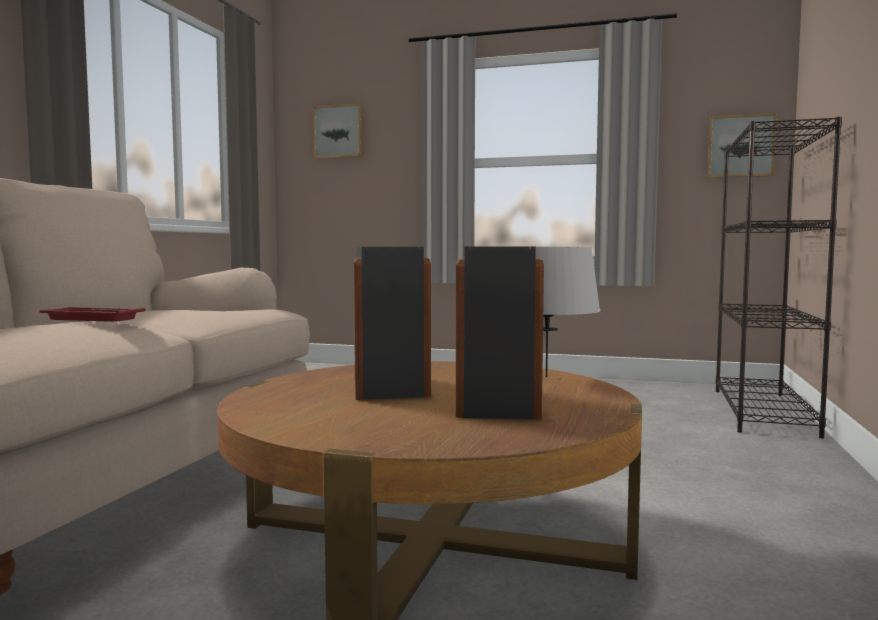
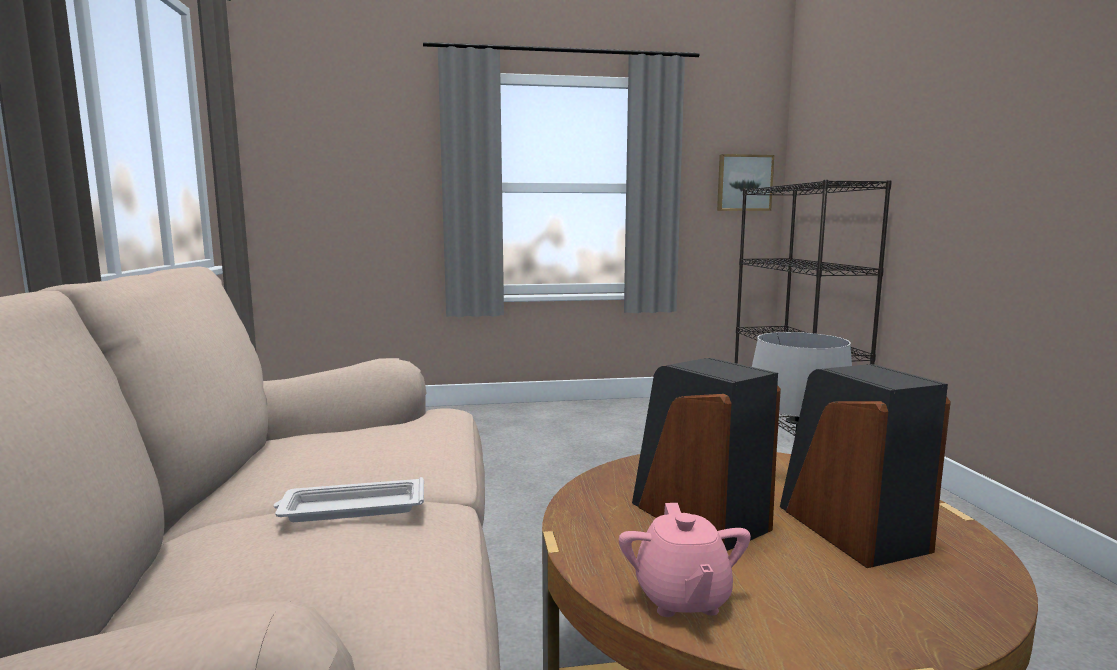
camera: 25 degrees left, 5 degrees up
red tray [39,307,145,322] -> white tray [273,477,424,522]
picture [313,103,363,159] -> none
none -> pink teapot [619,503,751,617]

